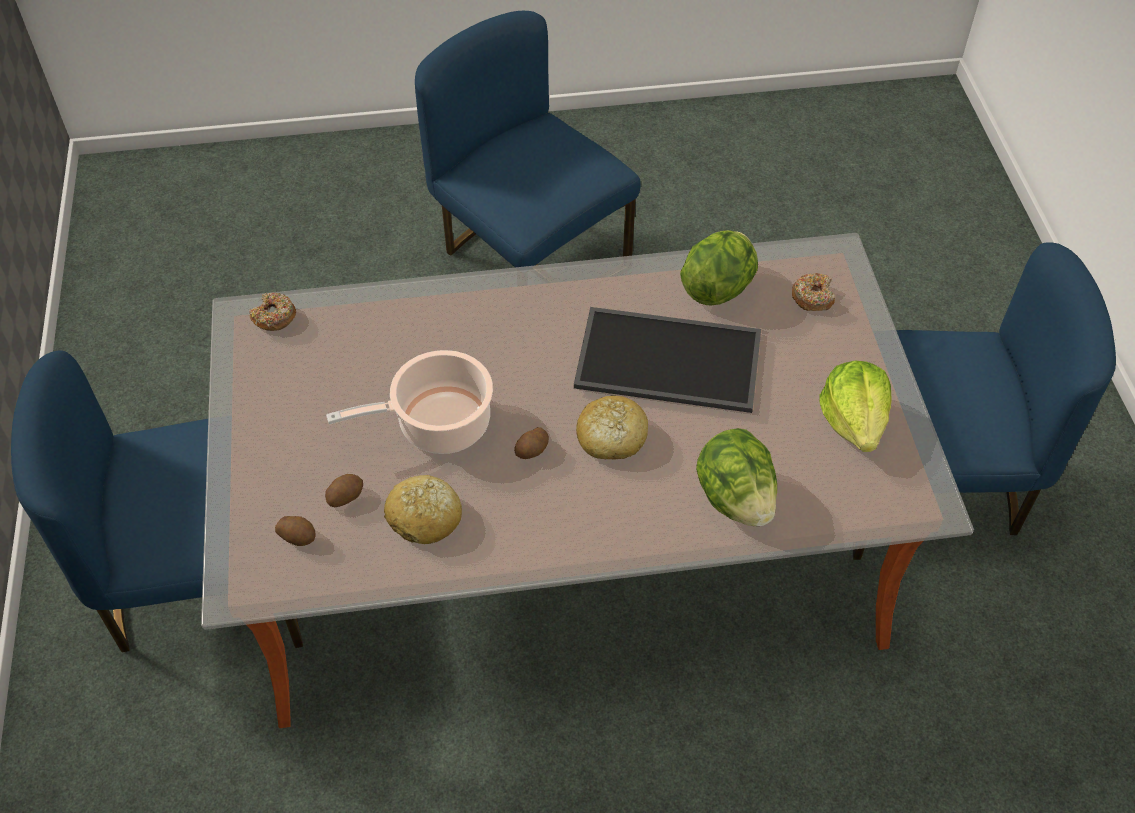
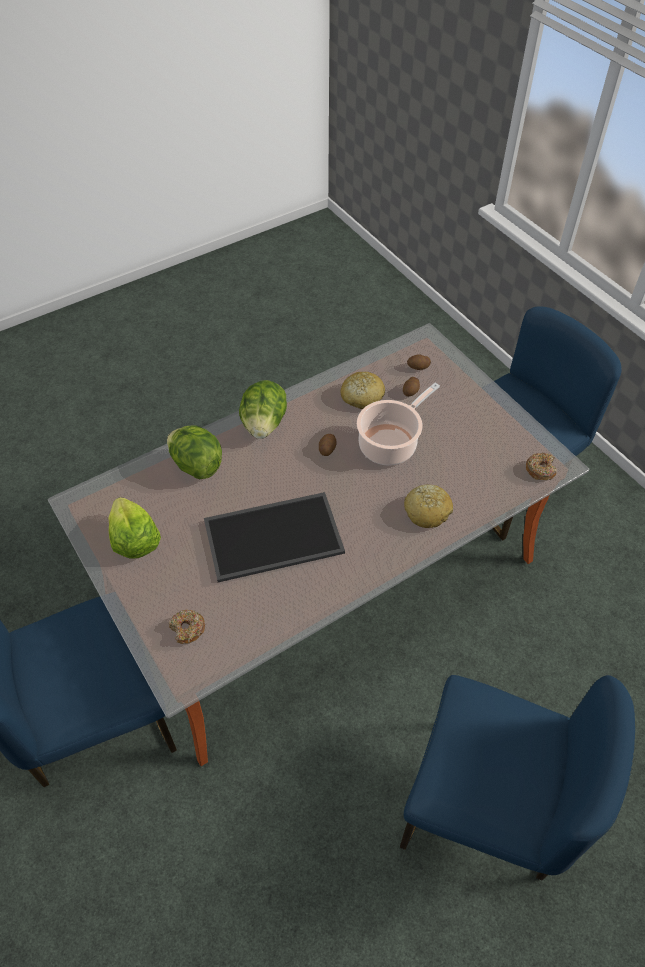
camera: 155 degrees right, 0 degrees up
bread [576,396,648,459] -> bread moved to [404,485,453,528]
lettuce [680,230,758,305] -> lettuce moved to [239,380,287,439]

